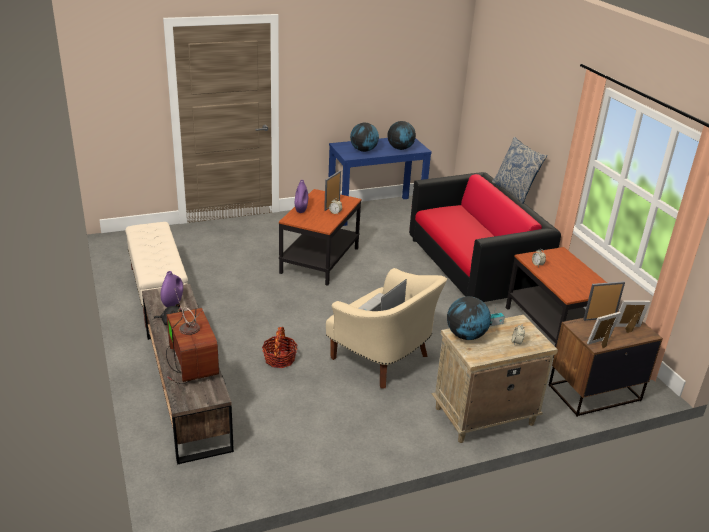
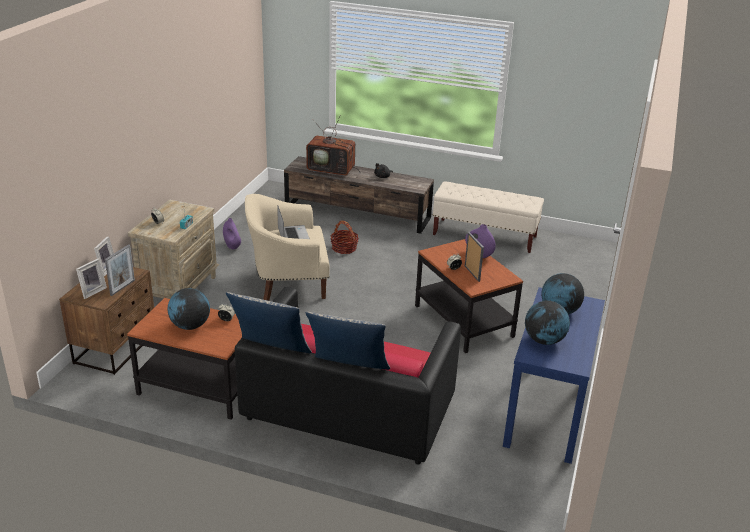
camera: 130 degrees right, 0 degrees up
purple vase [161,271,183,307] -> purple vase moved to [223,218,241,249]
globe [447,296,491,340] -> globe moved to [168,288,210,330]
none -> pillow [226,292,312,353]

